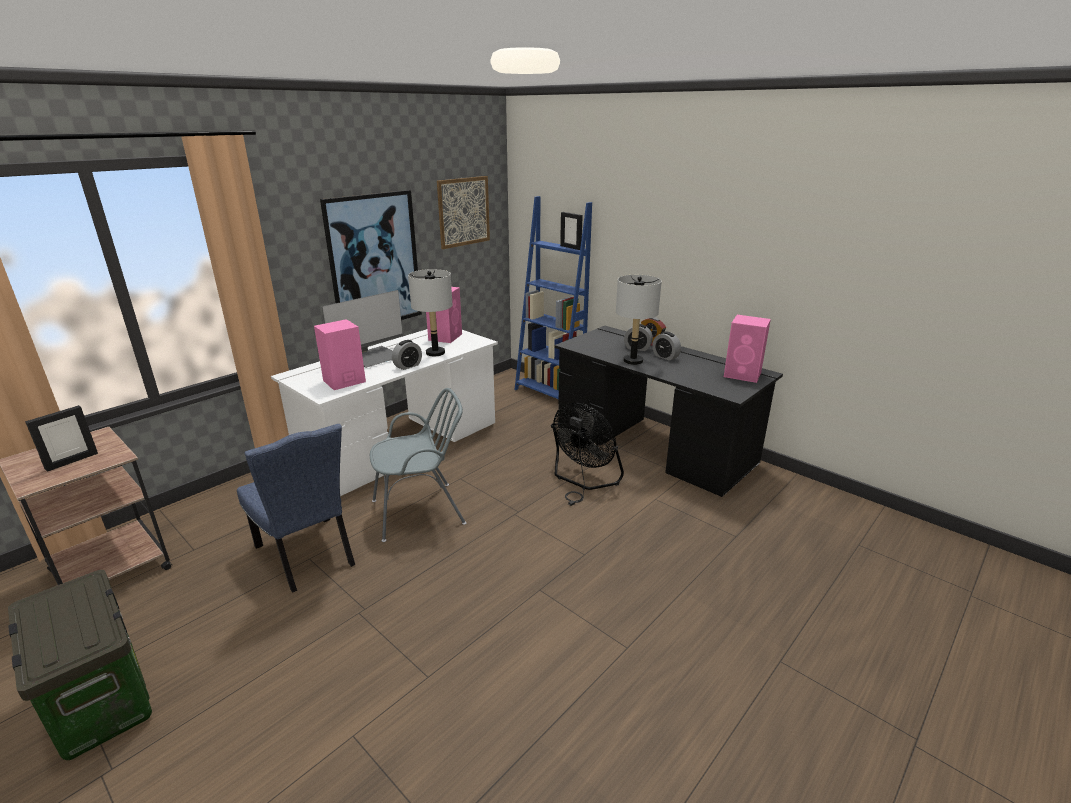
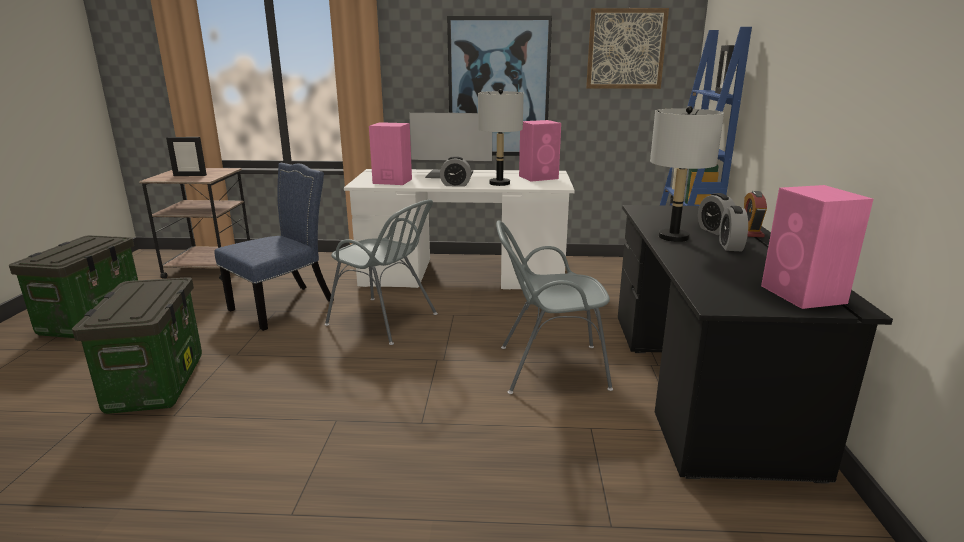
camera: 50 degrees right, 5 degrees down
blue chair [237,424,355,593] -> blue chair turned 150 degrees counterclockwise [214,163,334,331]
black fan [551,403,624,506] -> grey chair [496,221,613,394]
none -> storage box [72,277,202,414]

